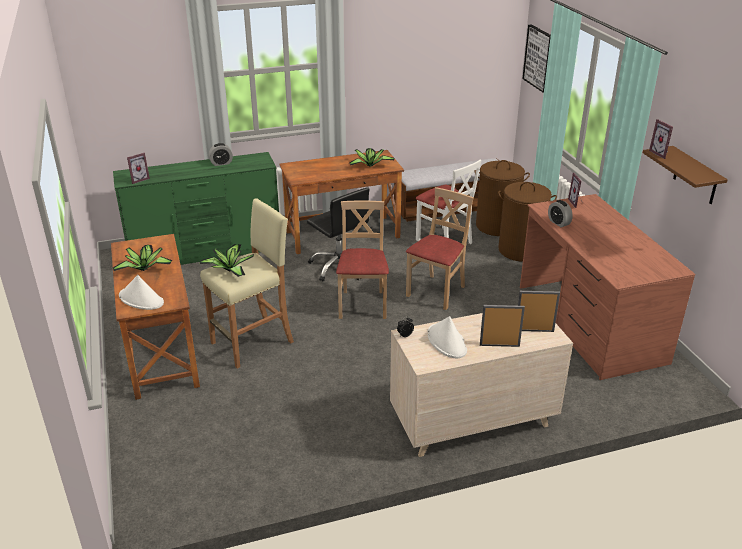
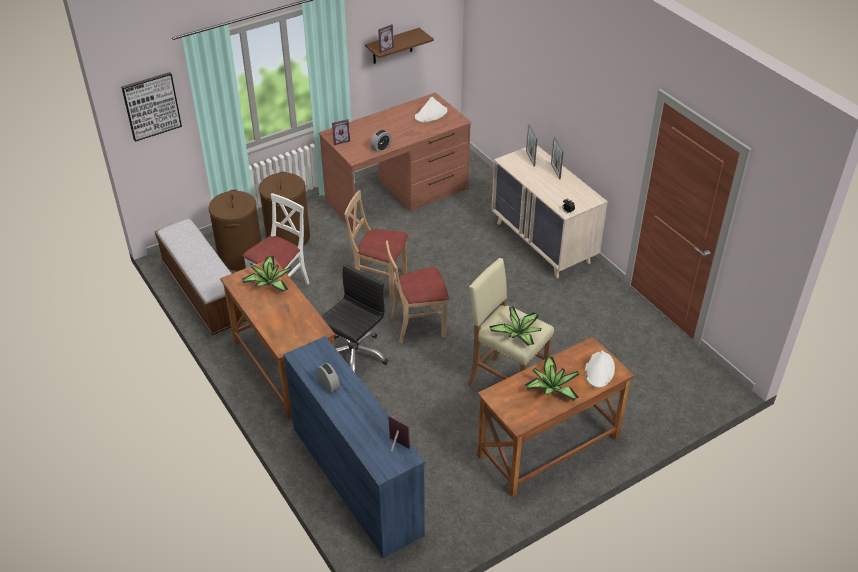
camera: 105 degrees left, 10 degrees up
green dresser [113,152,279,265] -> blue dresser [283,336,425,558]
white hat [428,316,467,358] -> white hat moved to [415,96,447,122]

